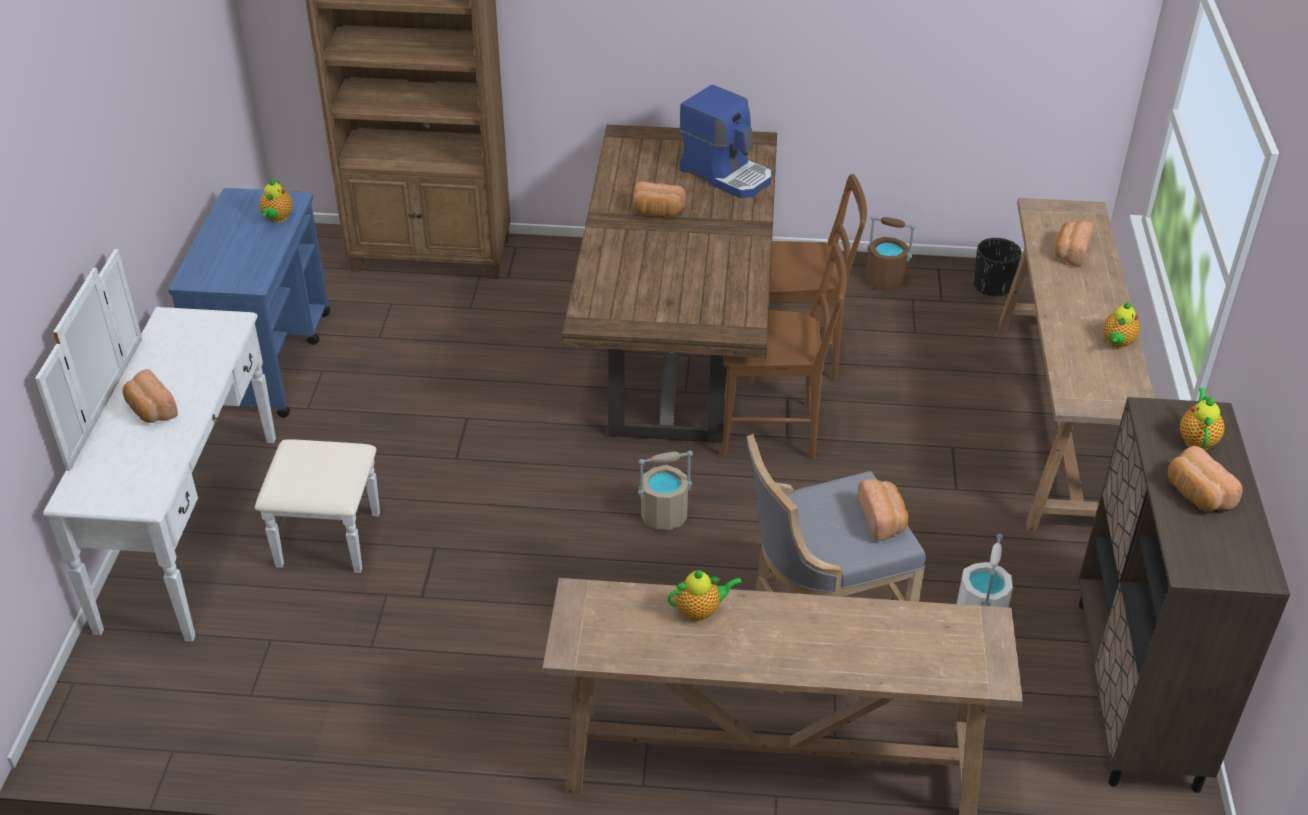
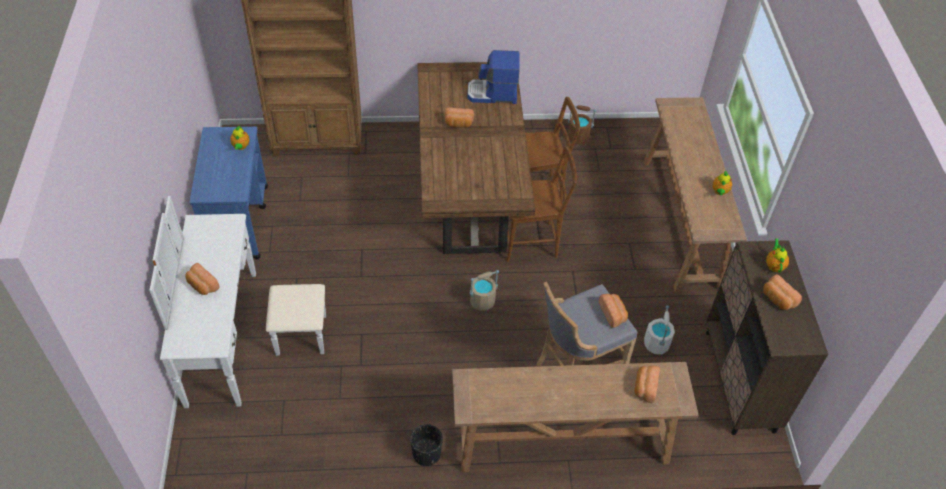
camera: 10 degrees left, 10 degrees up
teapot [668,570,742,621] -> none
coffee machine [679,85,771,198] -> coffee machine turned 150 degrees clockwise [467,50,519,104]
black planter [974,238,1022,297] -> black planter moved to [410,424,443,466]
bread [1054,221,1094,267] -> bread moved to [634,366,660,403]

